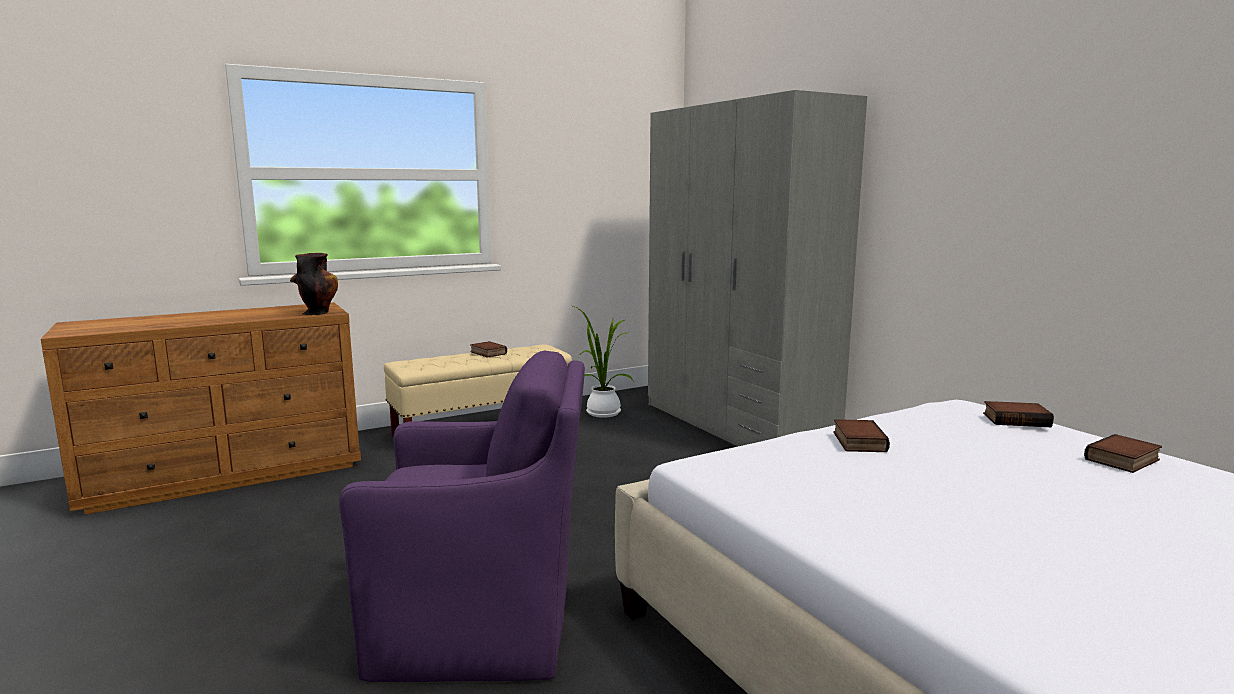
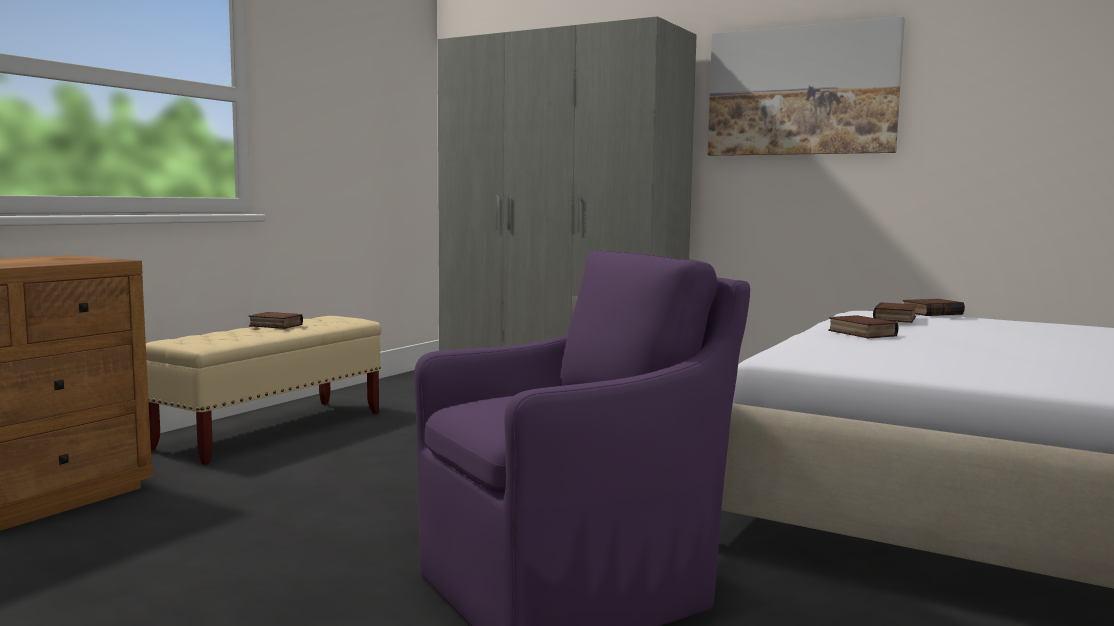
camera: 30 degrees left, 5 degrees down
vase [290,253,338,315] -> none
potted plant [573,306,634,418] -> none
book [1084,434,1162,473] -> book moved to [873,302,917,323]
none -> picture [708,16,905,156]

